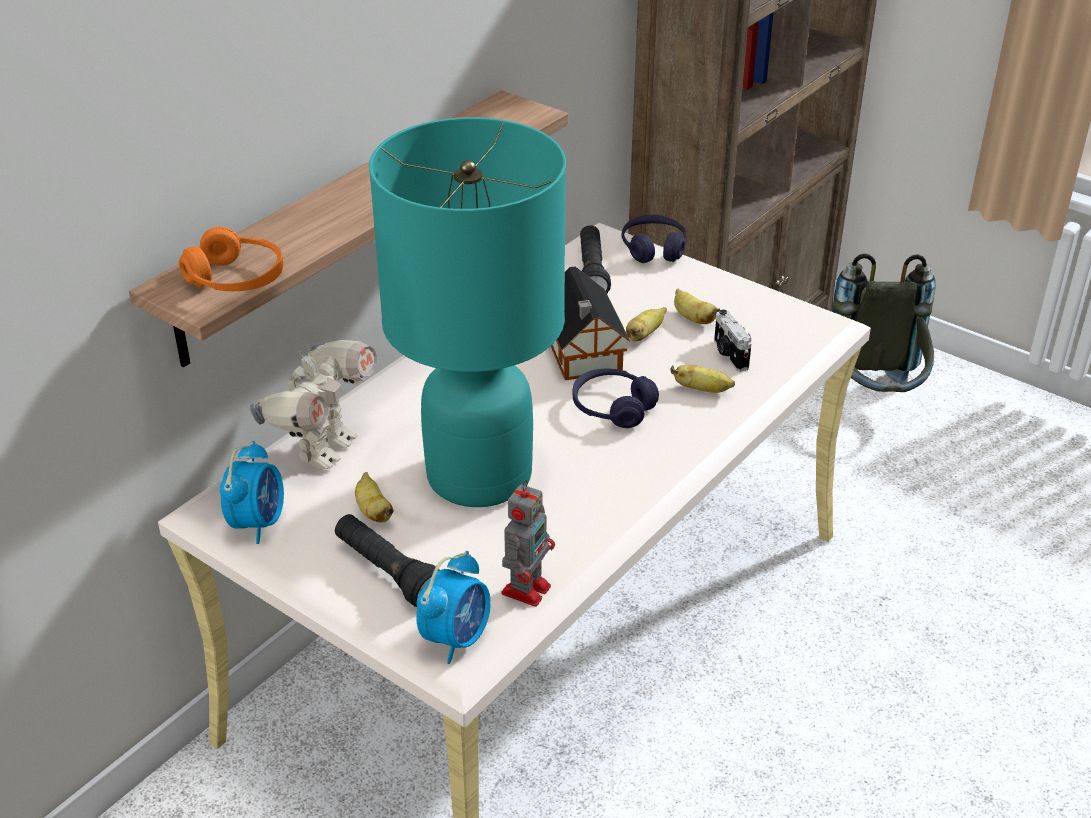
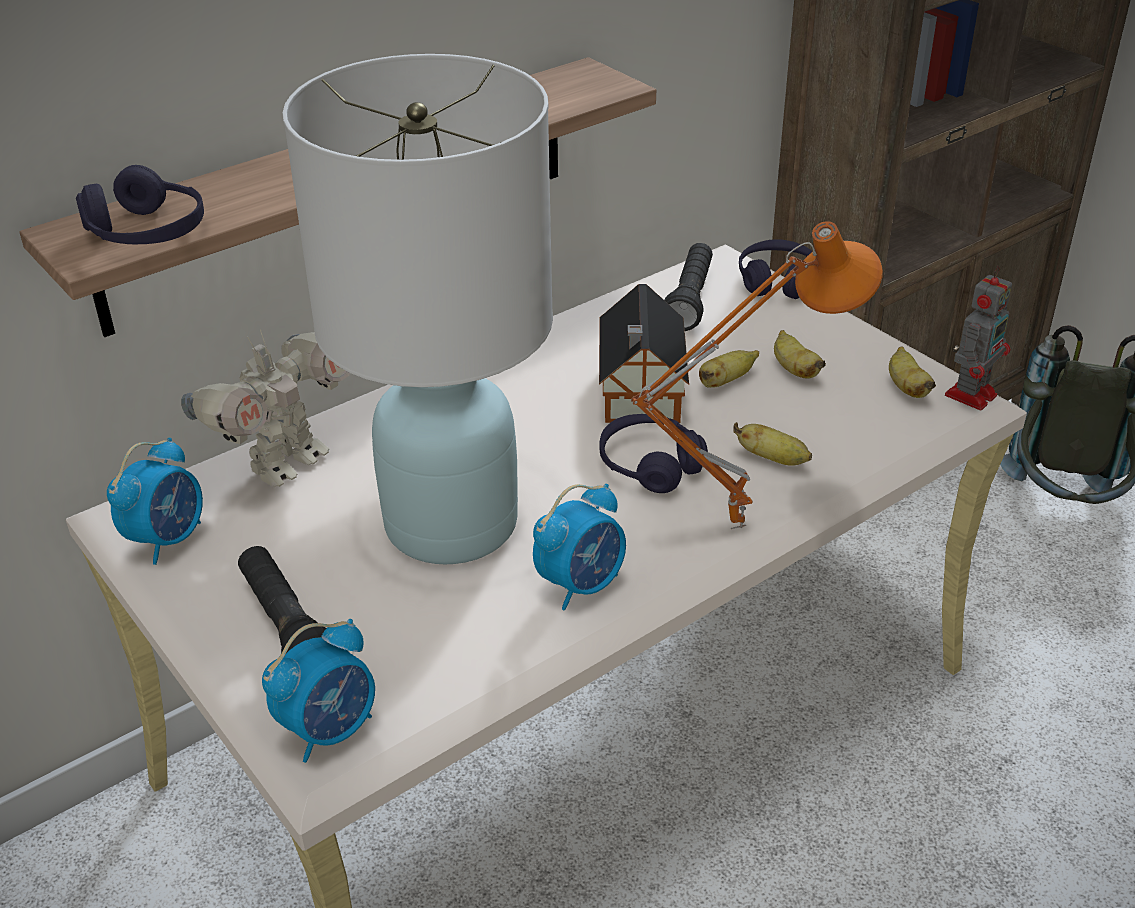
camera: 15 degrees right, 0 degrees up
orange headphones [179,227,283,291] -> purple headphones [76,165,204,244]
banana [355,472,394,523] -> banana moved to [889,346,936,398]
turquoise table lamp [369,117,566,507] -> white table lamp [282,54,553,564]
toy robot [501,480,555,607] -> toy robot moved to [945,266,1012,410]
camera [714,309,752,372] -> none
none -> alarm clock [533,484,626,610]
none -> orange table lamp [631,221,883,529]

